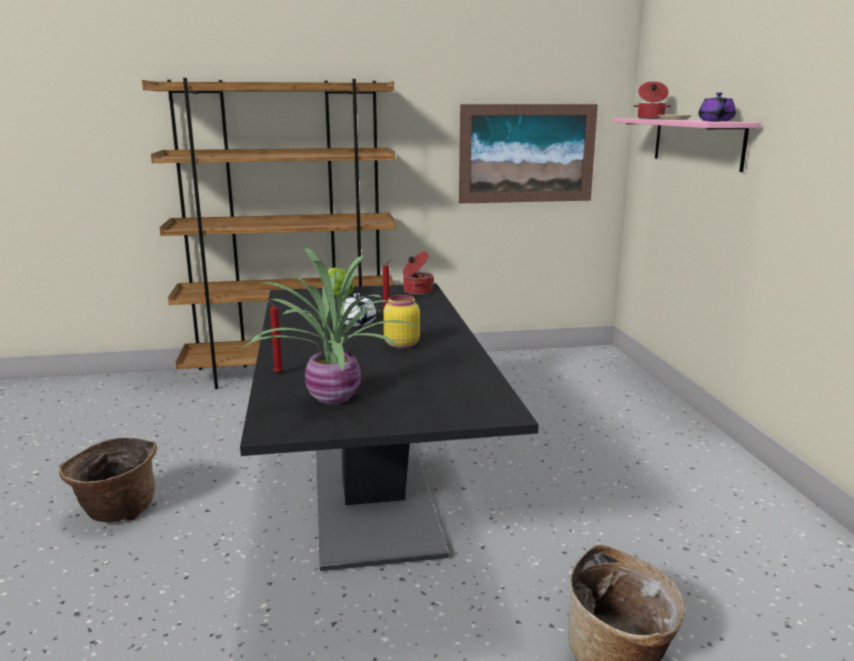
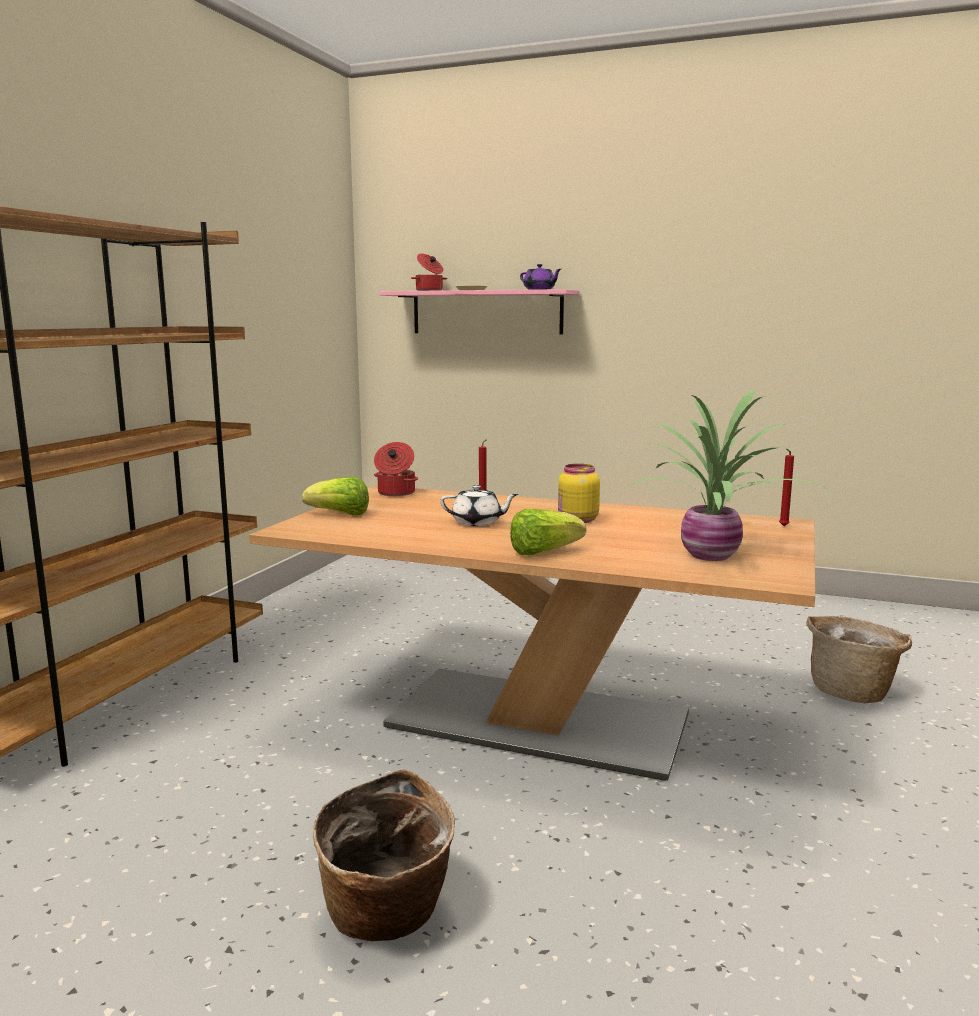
camera: 60 degrees left, 5 degrees down
black dining table [240,283,539,571] -> beige dining table [249,485,815,781]
red candle [266,299,283,373] -> red candle moved to [779,449,794,526]
picture [459,104,598,204] -> none
none -> lettuce [510,509,586,555]

